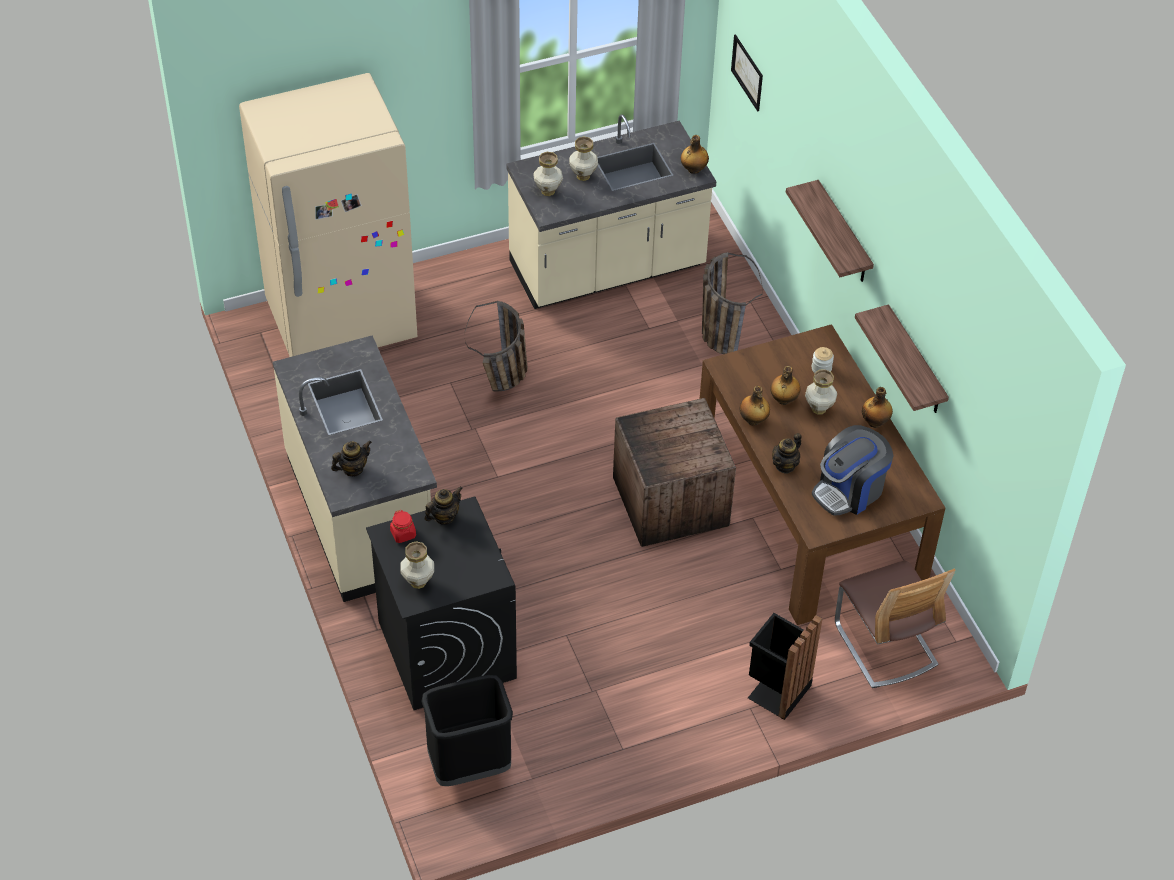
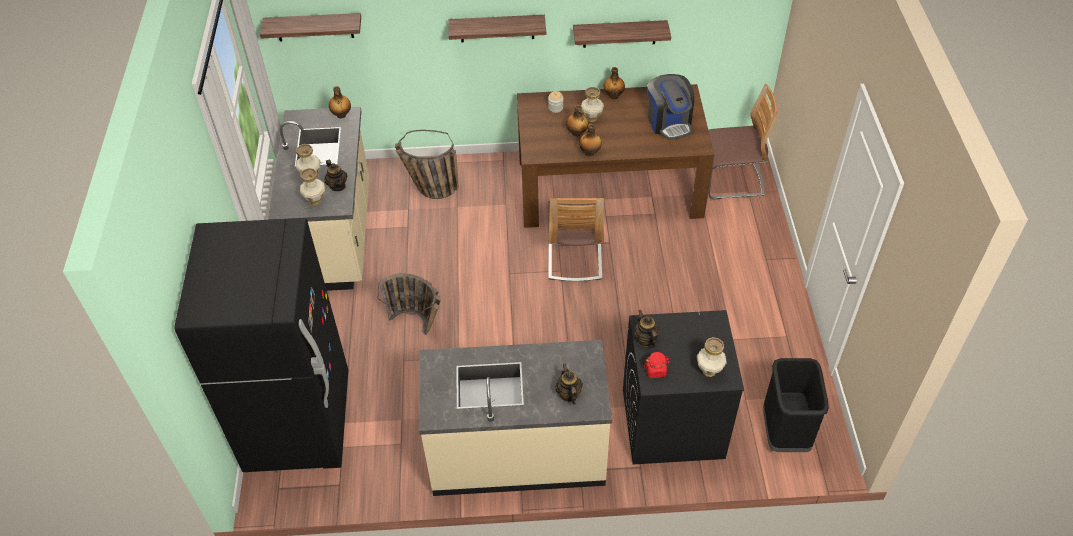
camera: 70 degrees left, 0 degrees up
beige fridge [239,73,417,357] -> black fridge [174,218,348,473]
crate [613,398,736,547] -> chair [548,198,604,281]
picture [731,34,763,112] -> shelf [260,13,361,41]
black trash can [748,613,823,720] -> none
teapot [772,433,802,474] -> teapot moved to [325,160,347,191]

